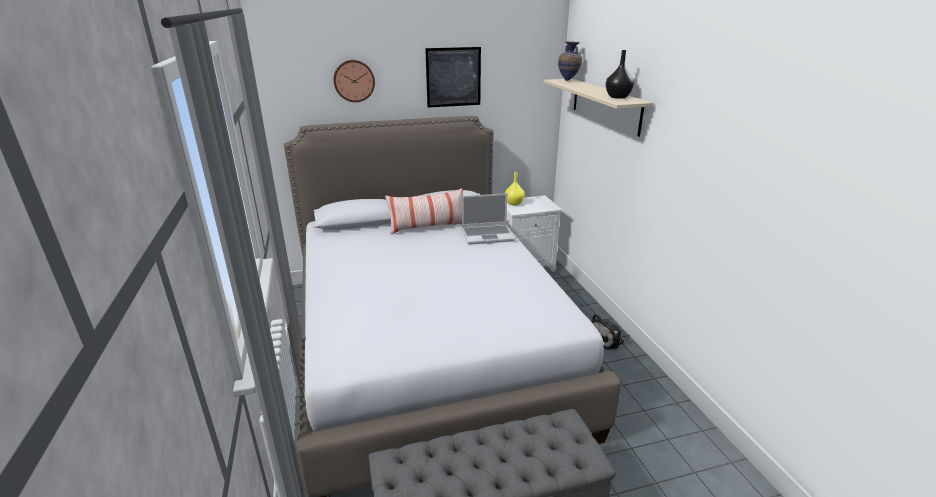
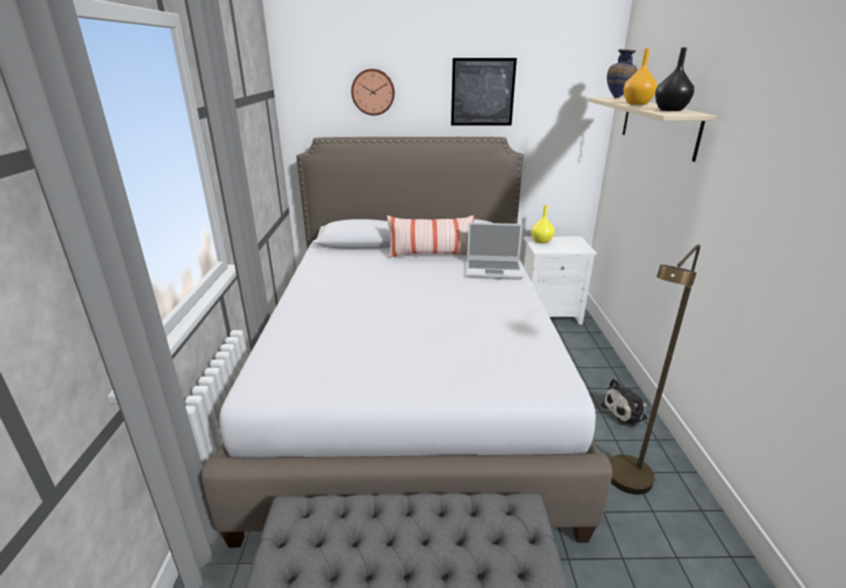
camera: 15 degrees right, 0 degrees up
none -> brown floor lamp [609,244,700,495]
none -> orange vase [623,49,657,105]

